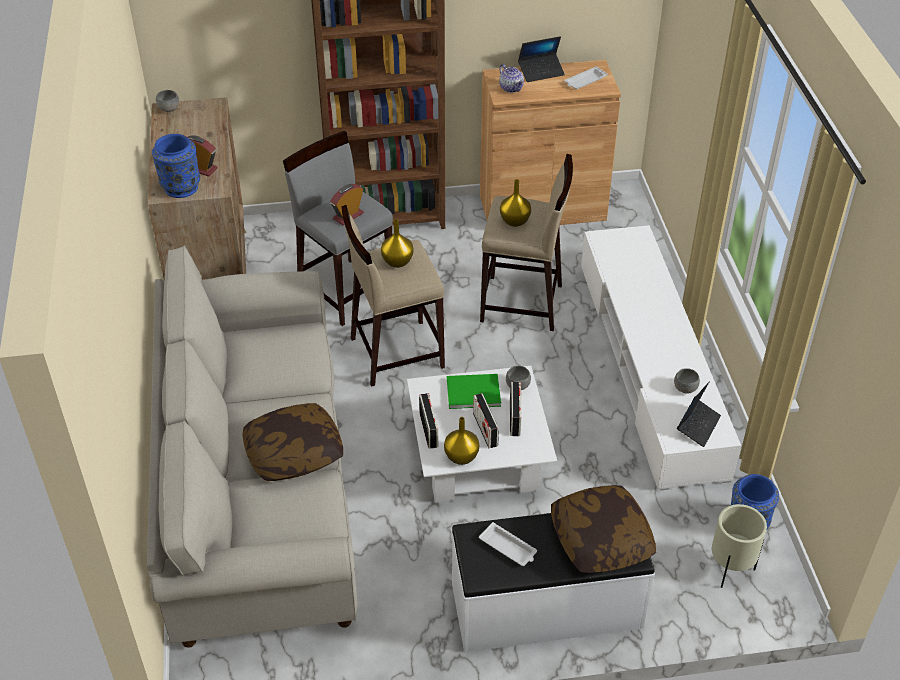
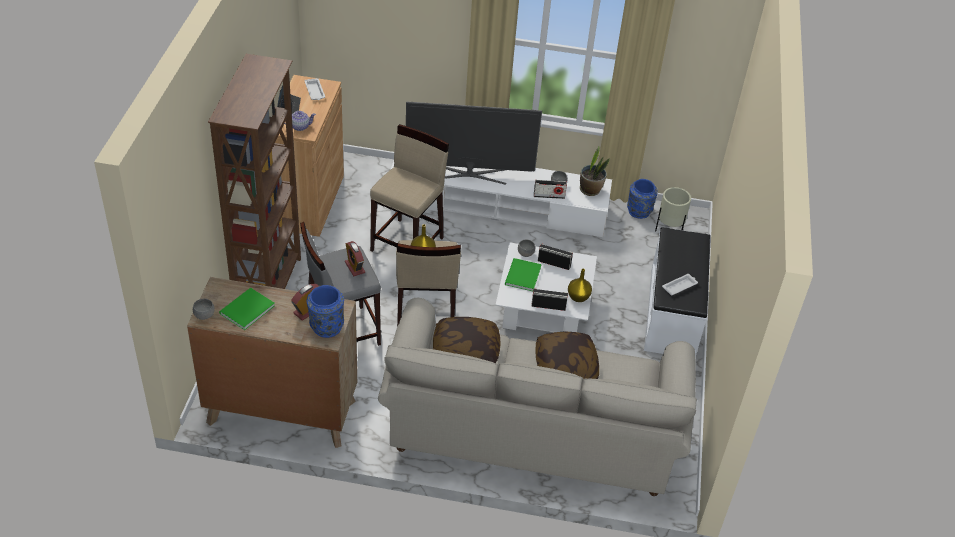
camera: 75 degrees left, 0 degrees up
radio [473,393,499,448] -> radio moved to [534,180,567,199]
yellow vase [500,179,531,227] -> none
pillow [551,485,656,573] -> pillow moved to [433,317,501,363]
laptop [677,381,721,447] -> potted plant [580,147,610,196]
none -> green book [219,288,275,330]
none -> television [406,102,542,185]

